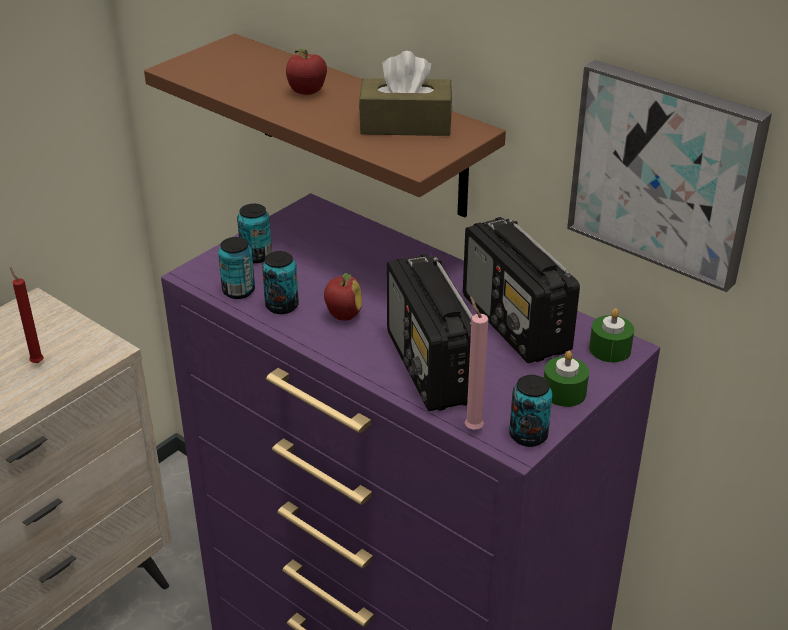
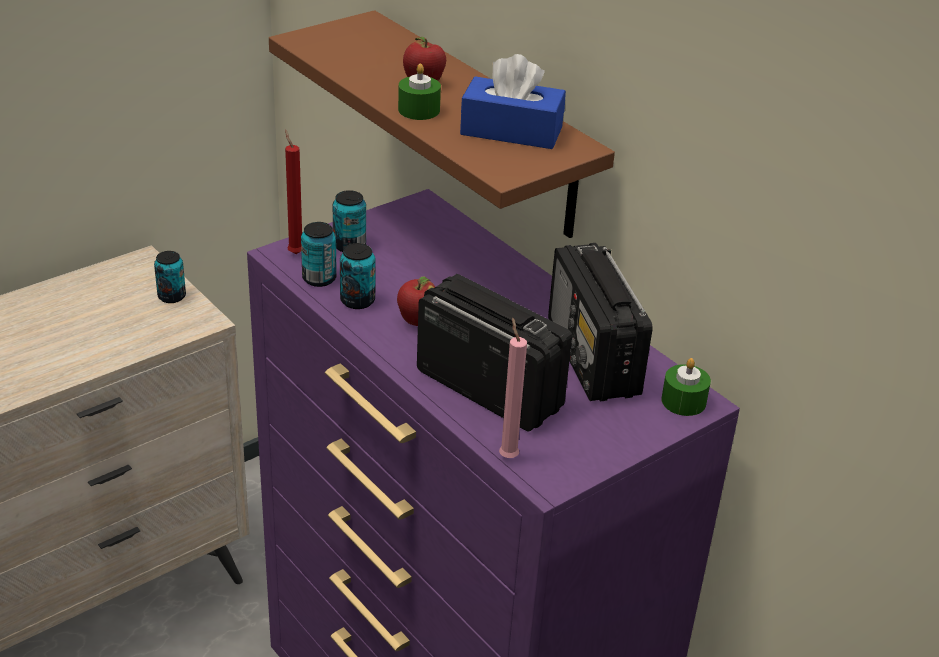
camera: 10 degrees right, 0 degrees up
red candle [10,267,44,363] -> red candle moved to [285,129,302,254]
brown tissue box [359,51,452,136] -> blue tissue box [460,54,566,149]
radio [387,254,473,411] -> radio turned 135 degrees clockwise [417,274,572,432]
can [509,375,552,447] -> can moved to [154,251,186,303]
green candle [544,351,589,407] -> green candle moved to [398,64,441,120]
picture [567,60,772,292] -> none

